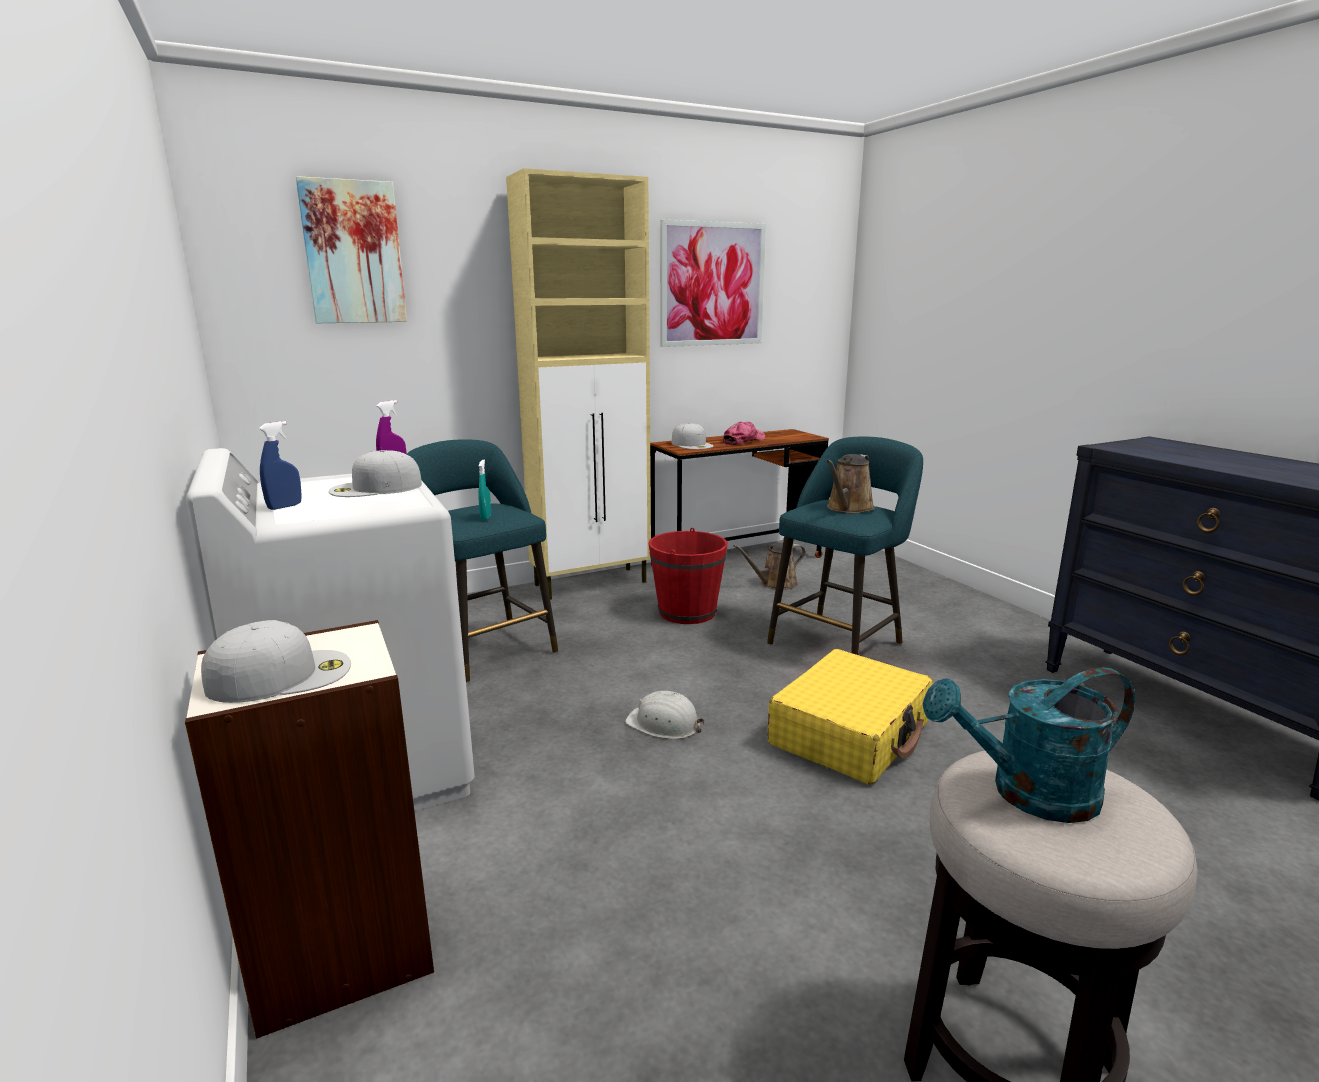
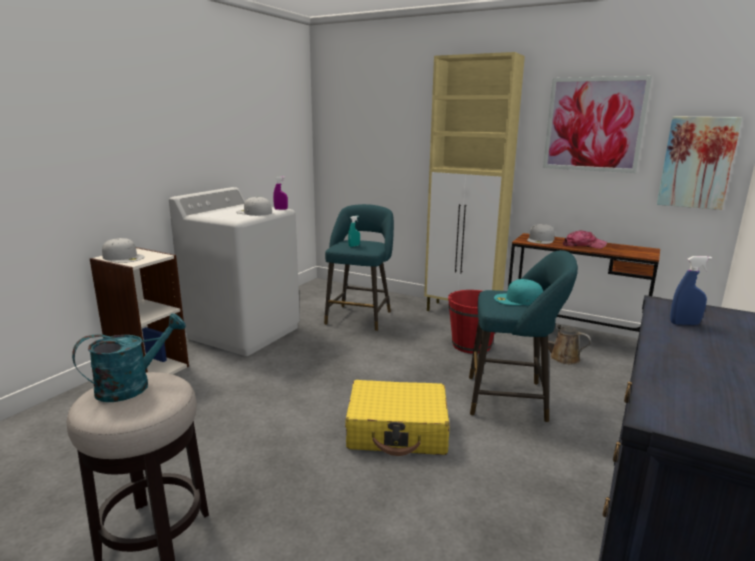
camera: 55 degrees right, 0 degrees up
blue spray bottle [259,421,302,510] -> blue spray bottle moved to [670,256,712,325]
picture [296,176,407,323] -> picture moved to [657,116,742,210]
white hard hat [625,691,704,739] -> none
brown watering can [826,454,875,513] -> turquoise cap [494,279,543,305]
turquoise watering can [923,667,1135,823] -> turquoise watering can turned 90 degrees clockwise [72,313,186,402]

